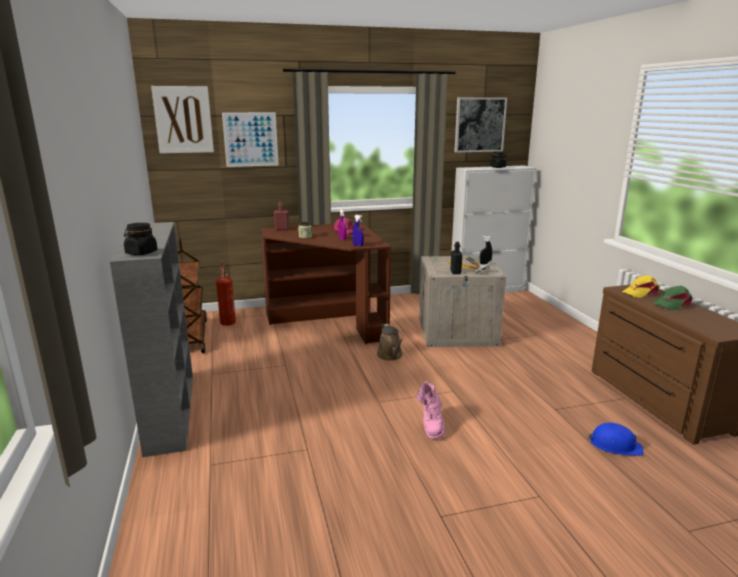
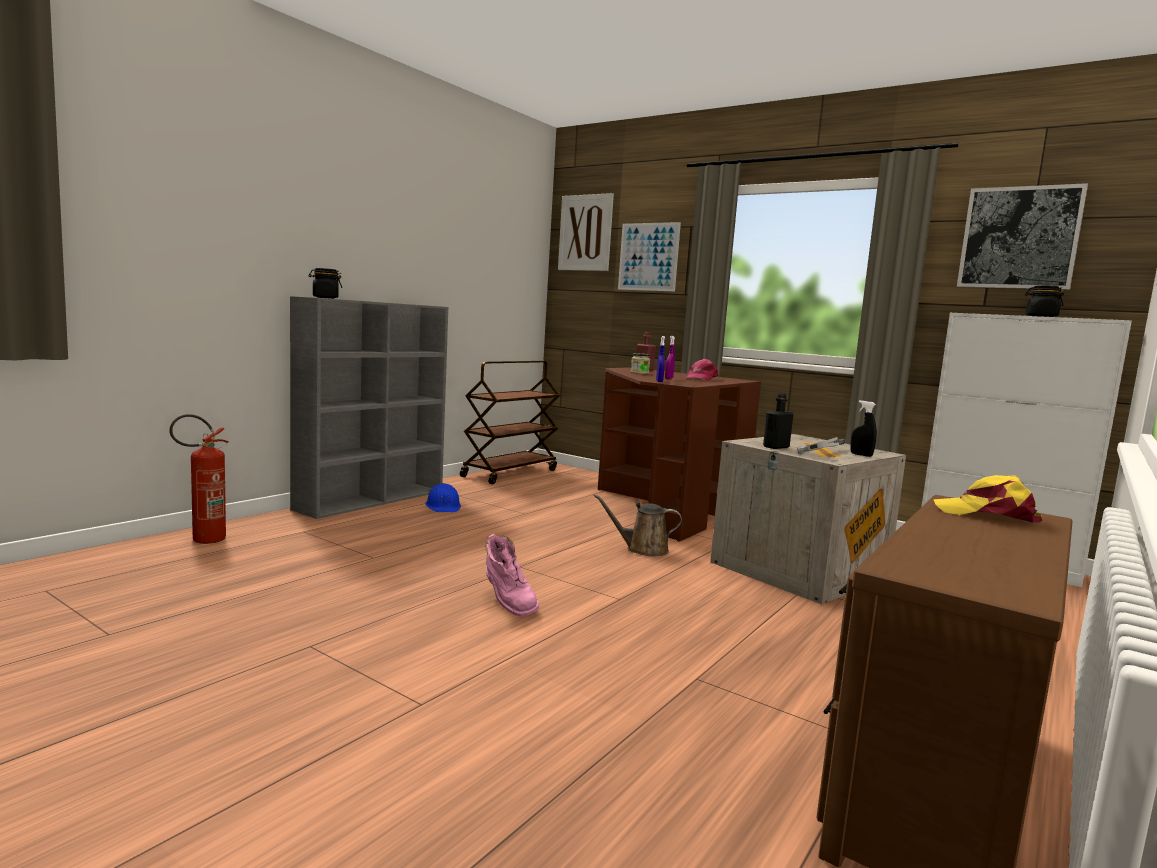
camera: 50 degrees right, 10 degrees down
fire extinguisher [216,262,236,326] -> fire extinguisher moved to [169,414,229,544]
brown watering can [377,324,403,360] -> brown watering can turned 60 degrees clockwise [593,494,682,556]
pink boot [417,381,445,439] -> pink boot turned 90 degrees counterclockwise [486,534,540,617]
blue hard hat [587,423,643,456] -> blue hard hat moved to [425,483,461,512]
green cap [653,286,692,310] -> none

